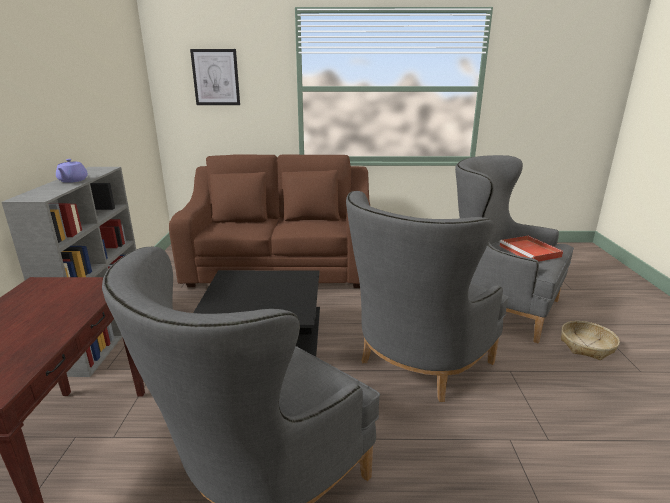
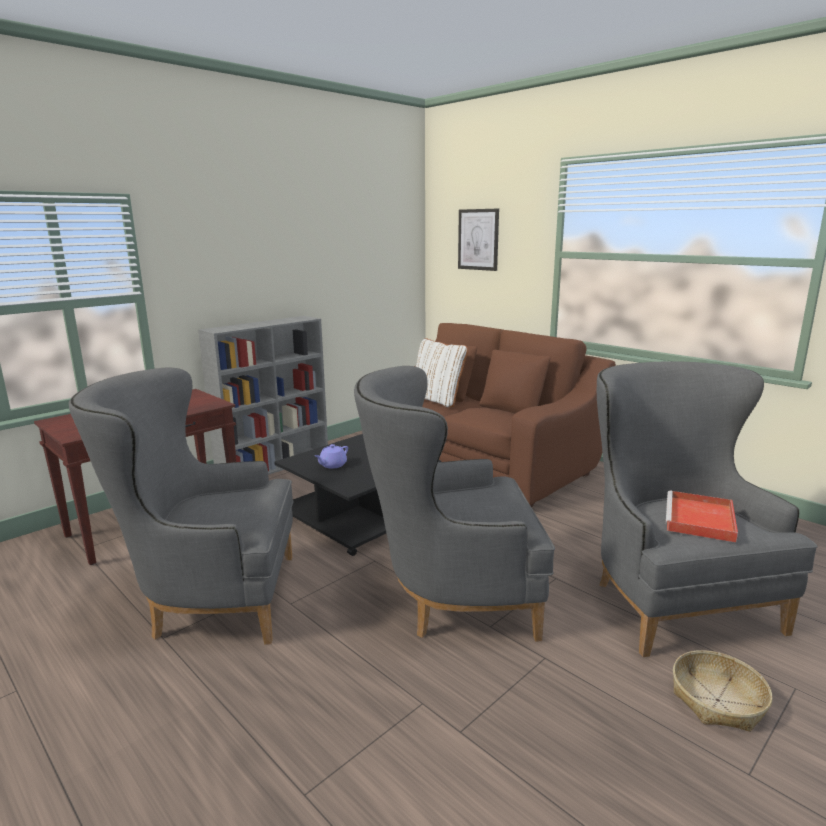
camera: 45 degrees right, 5 degrees down
purple teapot [56,159,88,183] -> purple teapot moved to [315,444,348,469]
none -> white pillow [416,338,468,407]

